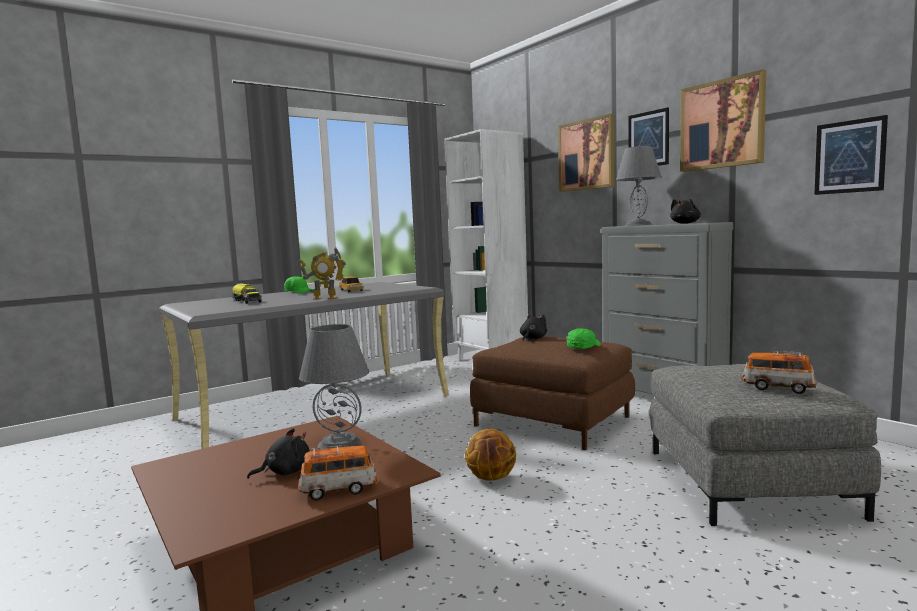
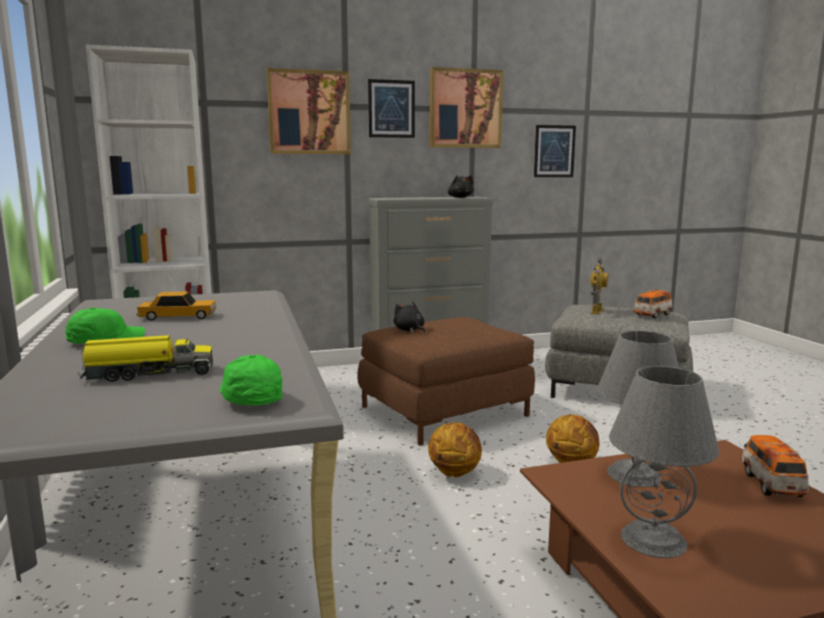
camera: 70 degrees left, 5 degrees up
black plush toy [247,428,310,479] -> none
toy robot [300,247,346,300] -> toy robot moved to [590,258,608,314]
green cap [567,328,600,349] -> green cap moved to [220,355,282,406]
grey table lamp [616,146,662,226] -> grey table lamp moved to [609,366,719,558]
none -> basketball [428,422,482,477]

